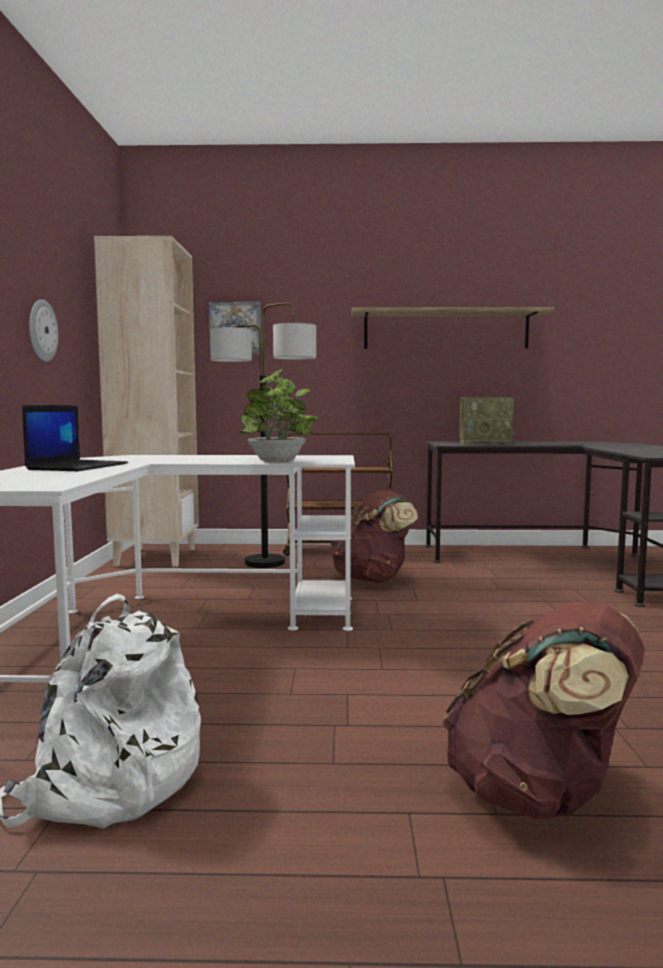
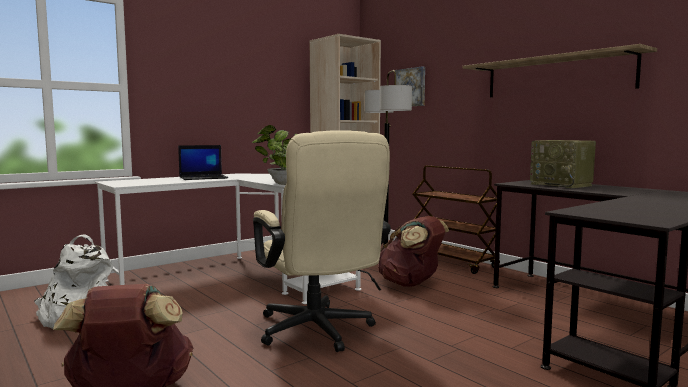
camera: 50 degrees right, 0 degrees up
wall clock [29,299,58,362] -> none
none -> beige office chair [253,130,391,352]

